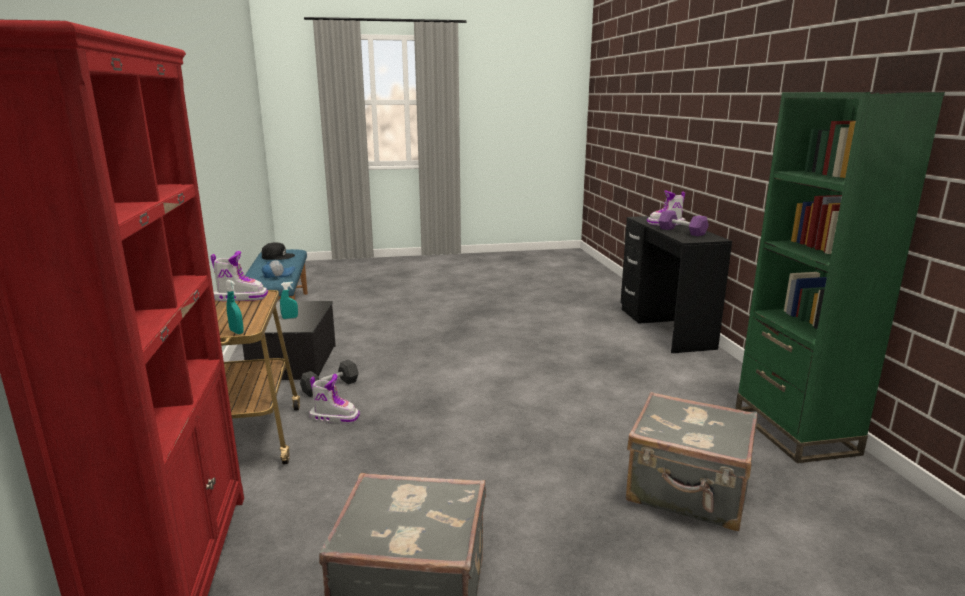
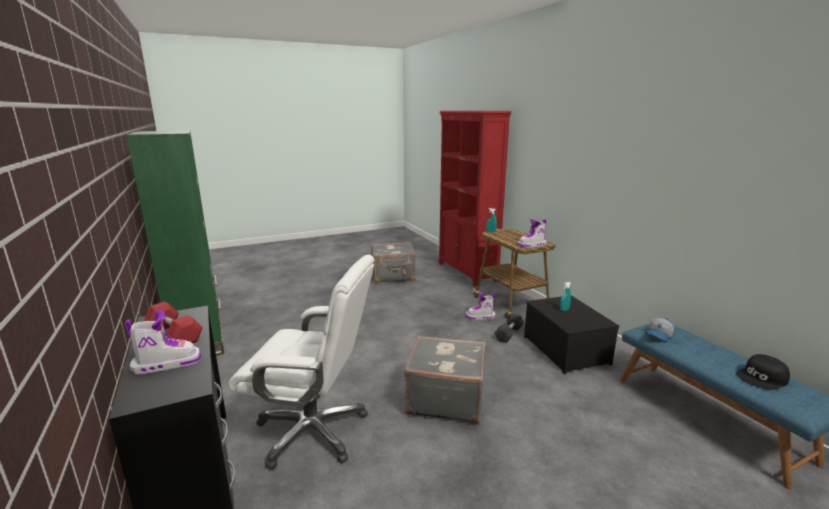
camera: 165 degrees right, 0 degrees up
grey suitcase [626,392,758,531] -> grey suitcase moved to [404,336,486,424]
purple dumbbell [658,210,709,236] -> red dumbbell [144,301,203,343]
none -> white office chair [228,254,375,470]

